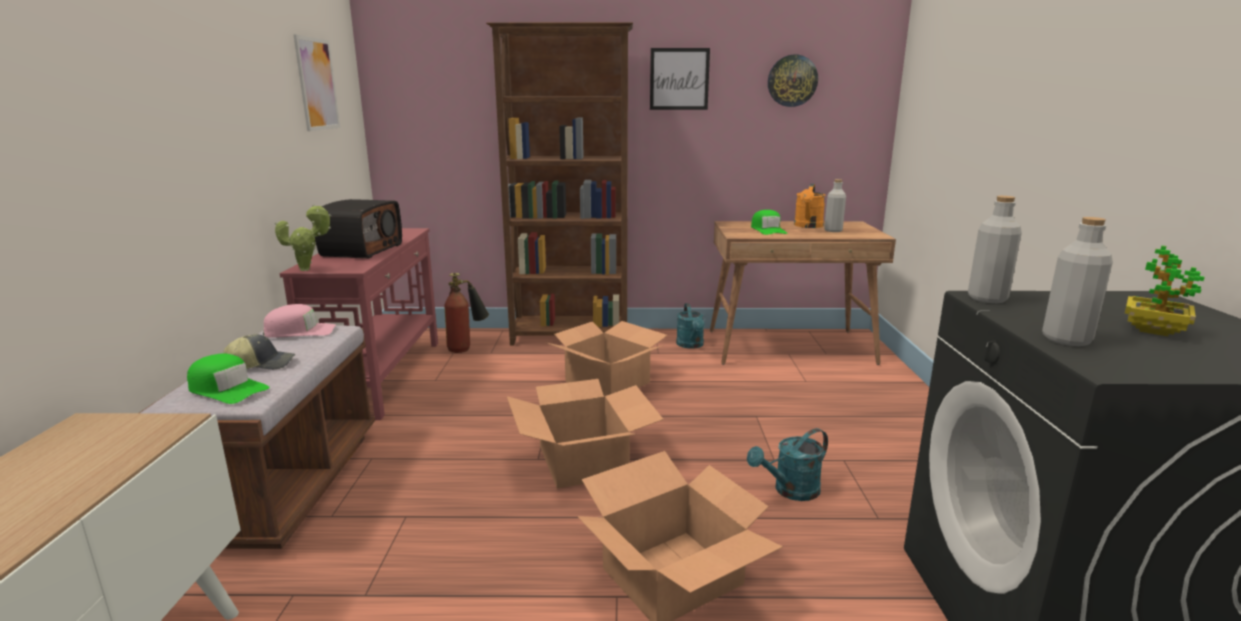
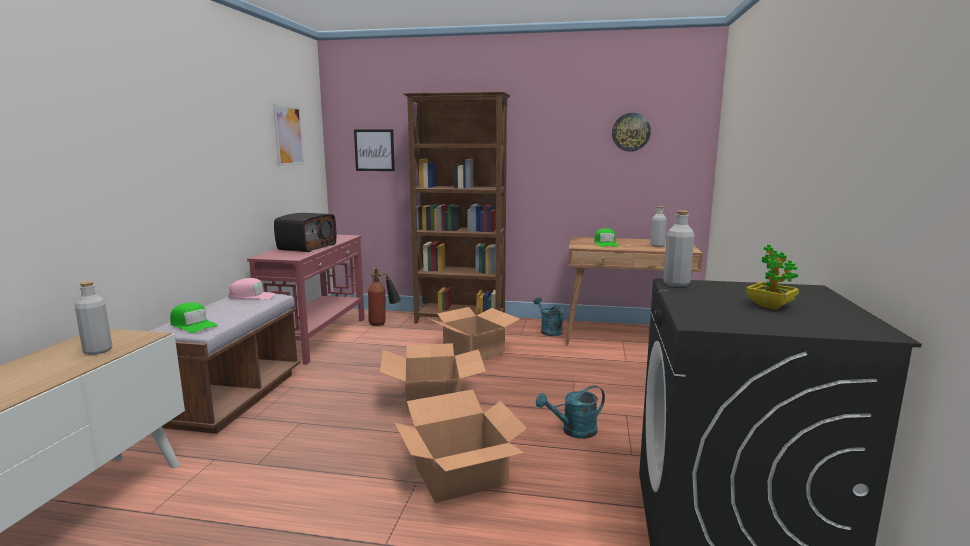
camera: 10 degrees right, 5 degrees down
cap [224,334,295,369] -> none
potted plant [275,204,331,271] -> none
picture [650,48,710,110] -> picture moved to [354,129,395,171]
turquoise watering can [676,303,705,349] -> turquoise watering can turned 150 degrees clockwise [533,297,563,336]
orange watering can [794,184,825,228] -> none
grey bottle [1042,217,1113,346] -> grey bottle moved to [75,281,112,355]

